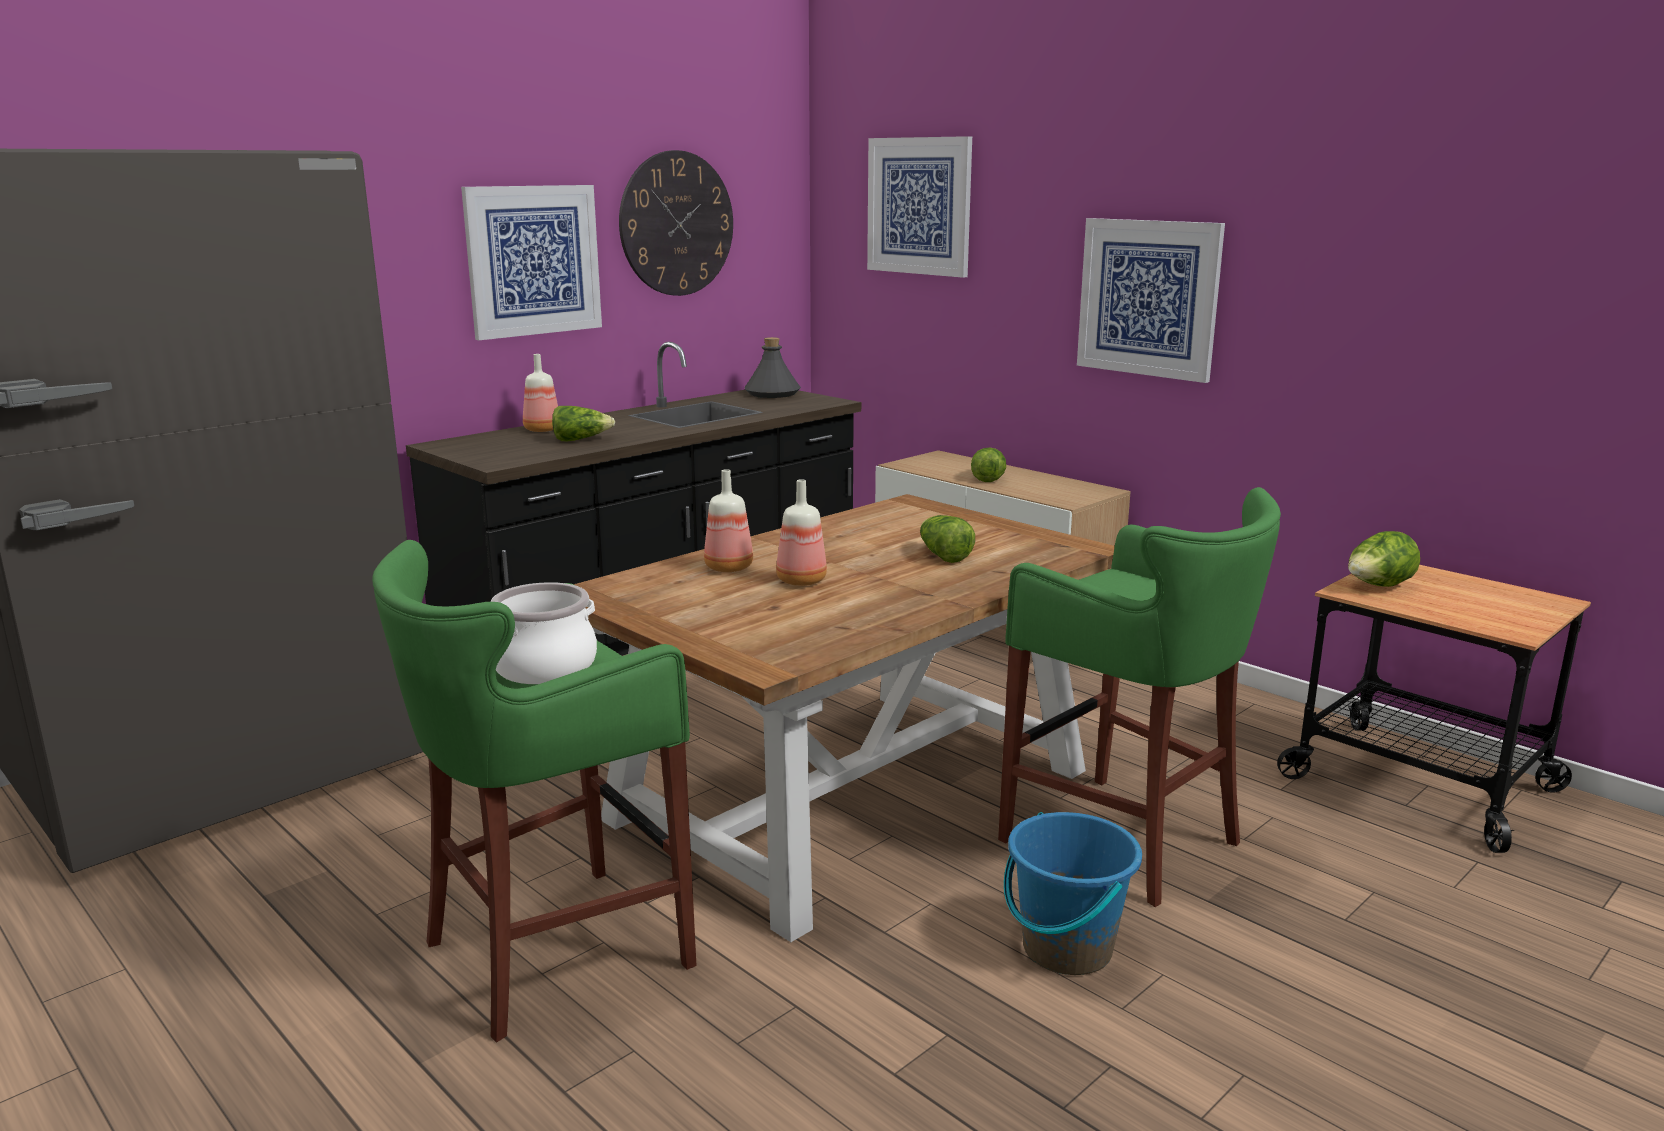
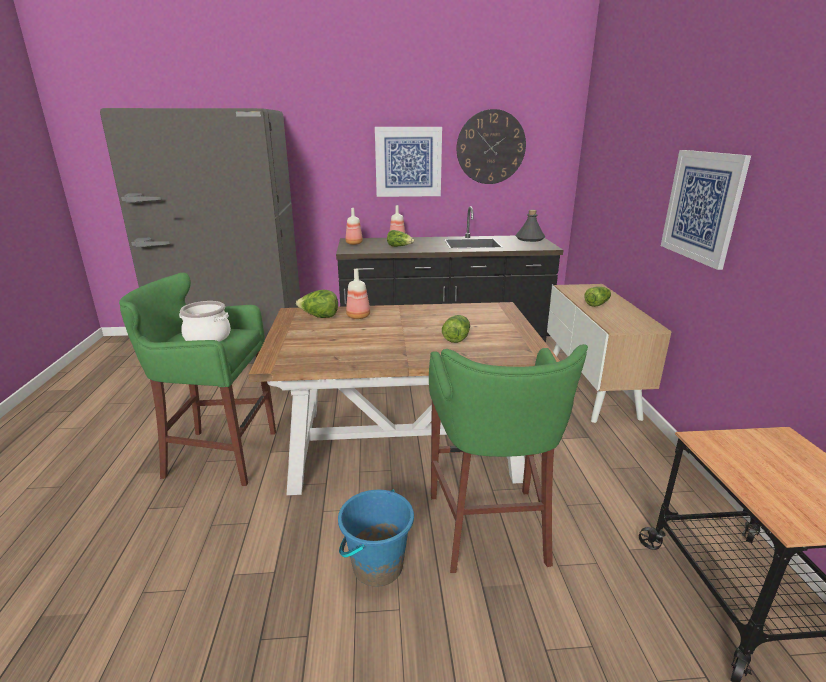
camera: 40 degrees right, 5 degrees up
bottle [776,479,827,586] -> bottle moved to [346,208,363,245]
picture [867,136,972,278] -> none
lettuce [1348,531,1420,587] -> lettuce moved to [296,290,338,318]

